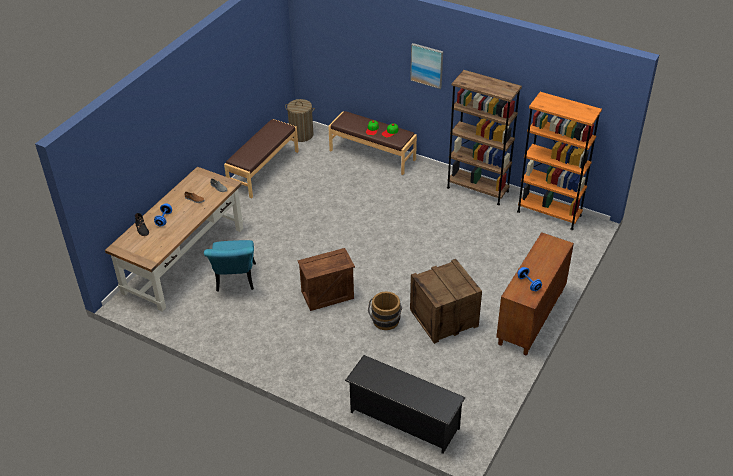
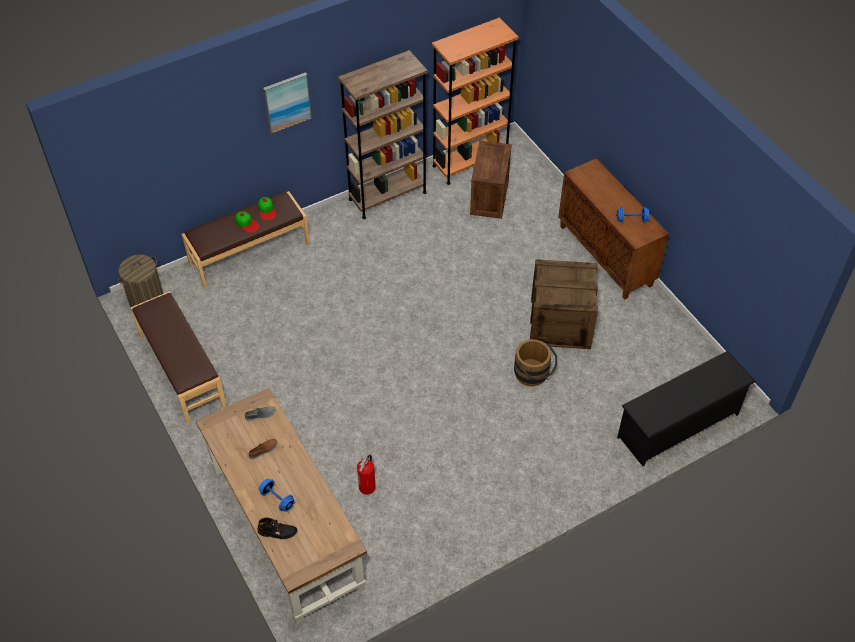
camera: 60 degrees left, 10 degrees up
turquoise chair [204,240,256,292] -> fire extinguisher [357,455,376,495]
crate [297,248,355,311] -> crate moved to [470,141,512,219]

